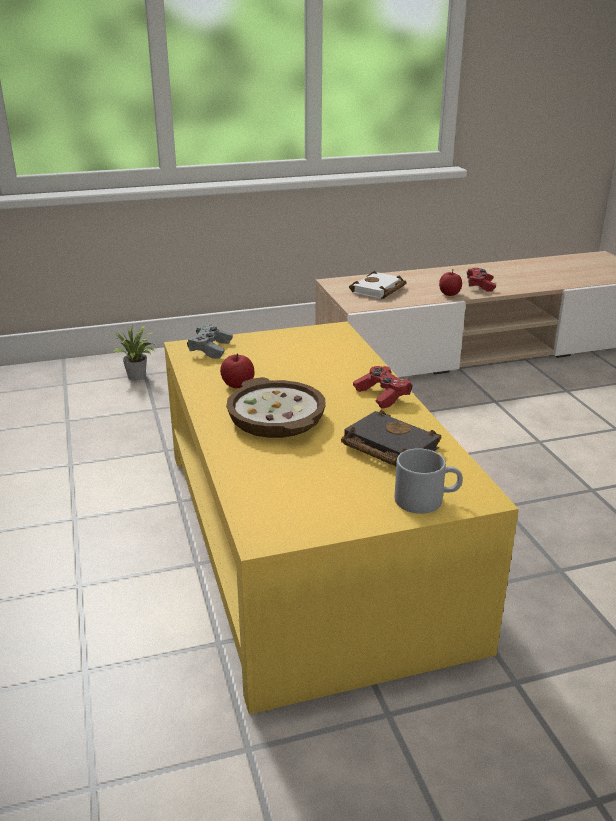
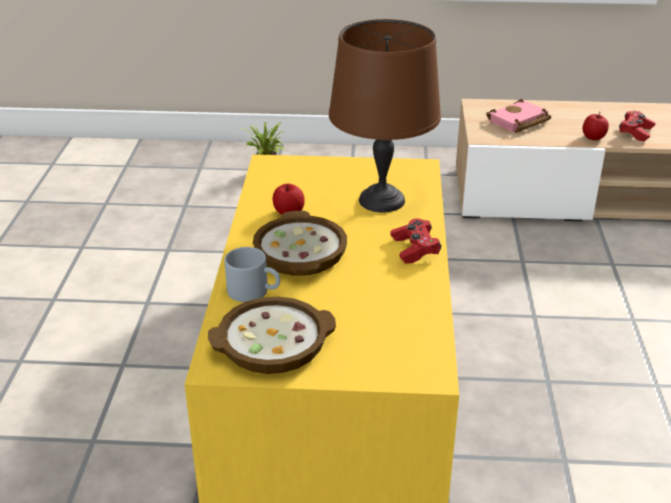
camera: 20 degrees right, 5 degrees up
grey game controller [187,324,233,359] -> none
black book [341,410,441,467] -> none
white book [349,271,407,299] -> pink book [486,99,552,133]
grey mug [395,448,463,514] -> grey mug moved to [225,247,280,302]
none -> bowl [208,296,336,374]
none -> brown table lamp [329,19,441,213]

